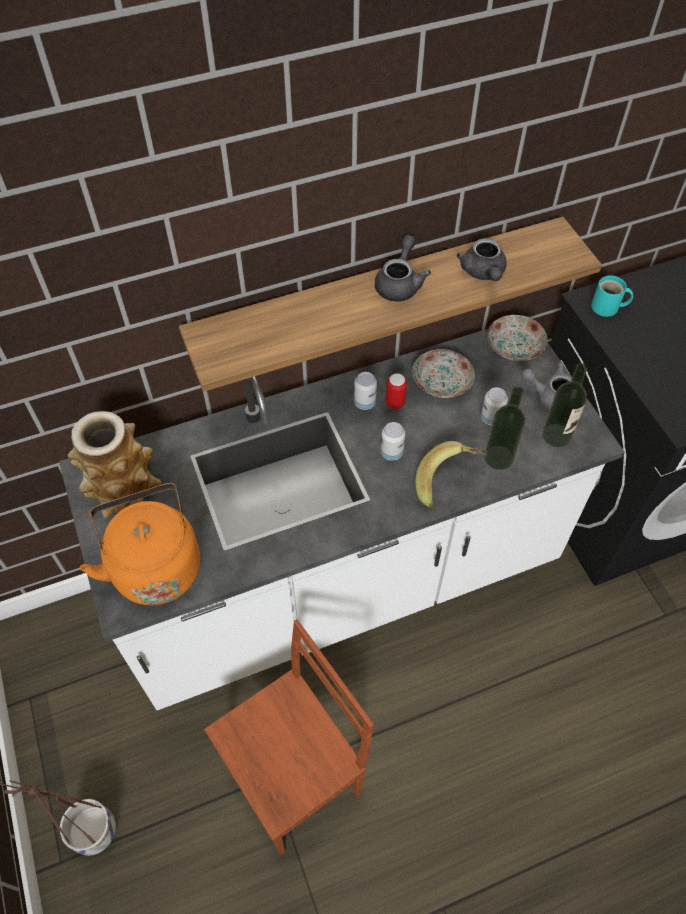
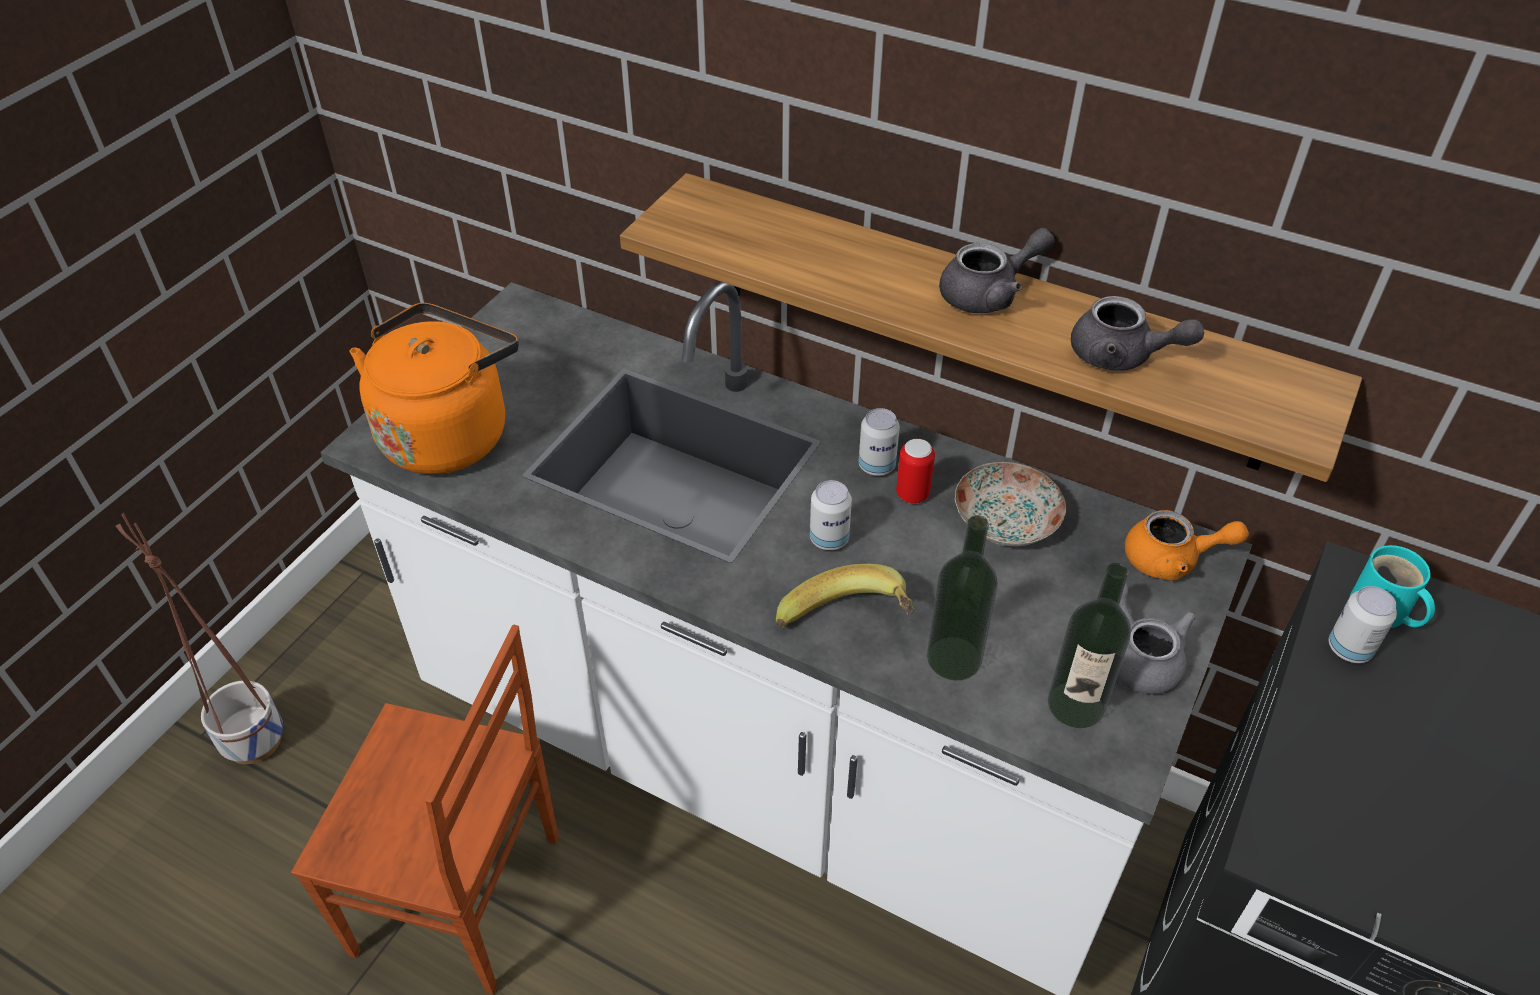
camera: 50 degrees right, 10 degrees down
vase [67,411,162,518] -> none
grey teapot [457,238,507,281] -> grey teapot turned 105 degrees counterclockwise [1071,296,1204,370]
can [481,387,508,425] -> can moved to [1329,586,1397,663]
plate [487,315,547,361] -> orange teapot [1125,510,1249,581]

